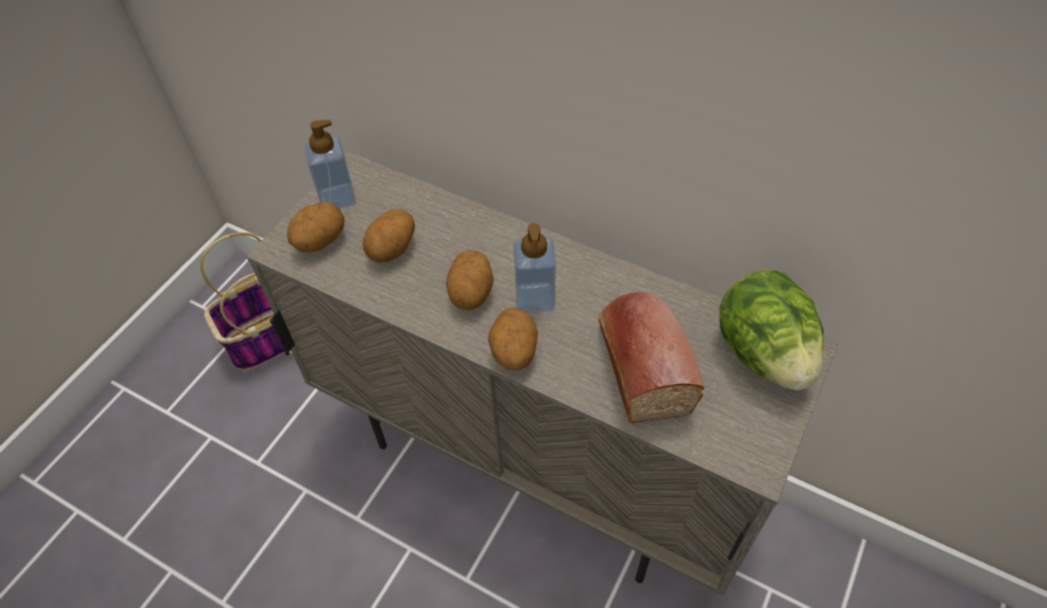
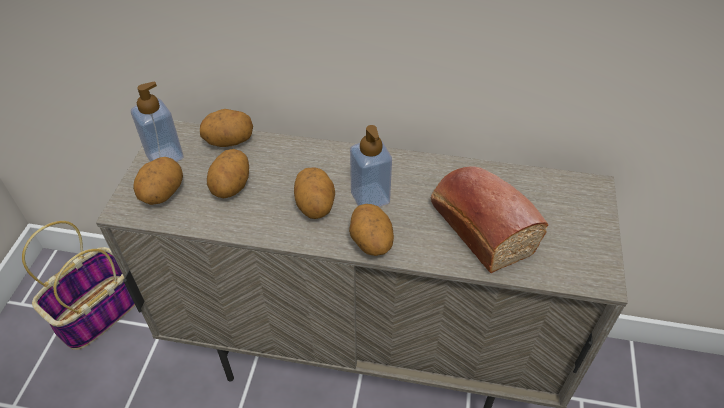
camera: 20 degrees left, 5 degrees down
lettuce [719,270,824,390] -> none
none -> potato [200,109,253,147]

